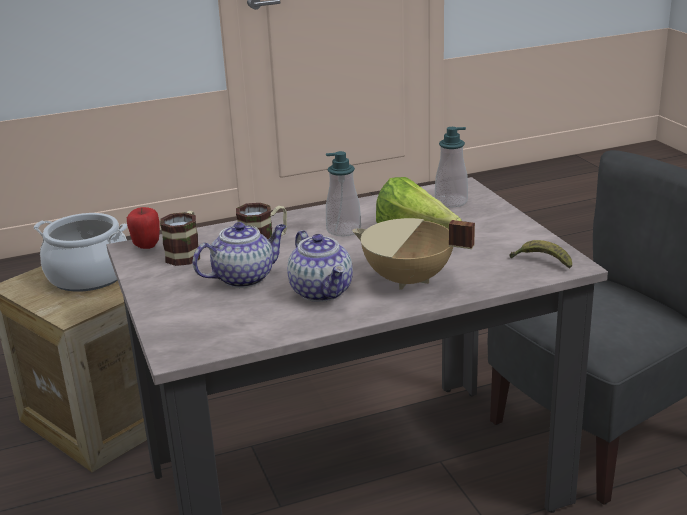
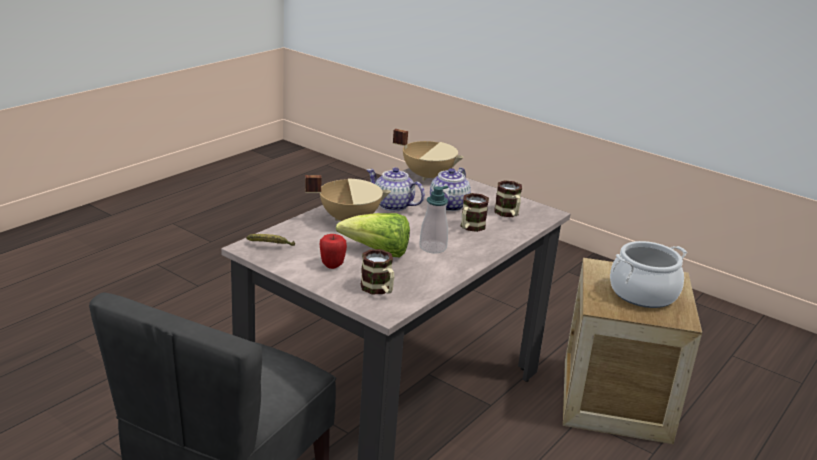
camera: 145 degrees right, 0 degrees up
apple [127,207,160,249] -> apple moved to [320,234,347,269]
soap dispenser [435,127,468,207] -> mug [361,249,394,294]
none -> beige cooking pot [393,129,464,181]

